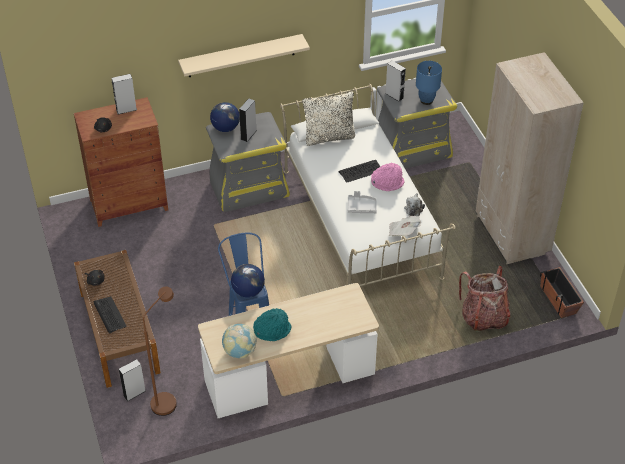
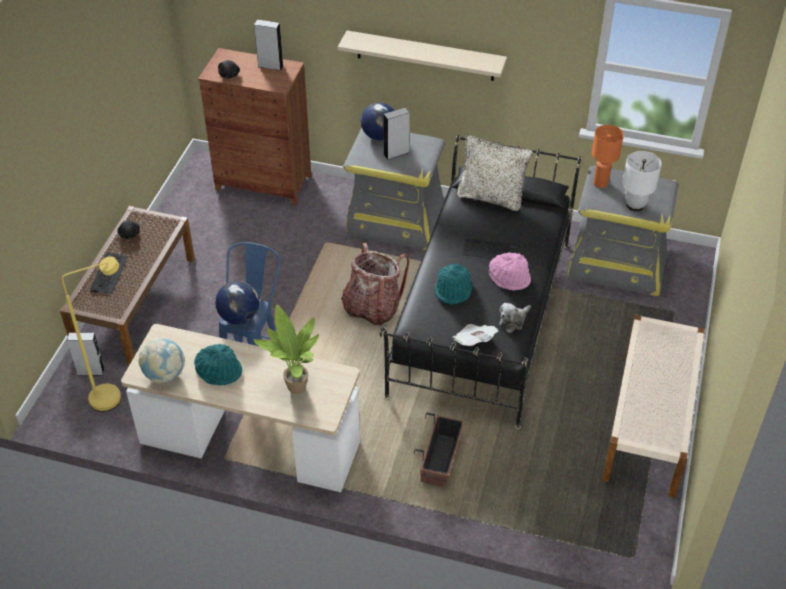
camera: 35 degrees right, 0 degrees up
brown floor lamp [143,286,177,416] -> yellow floor lamp [62,256,121,412]
white bed [280,84,456,287] -> black bed [379,135,582,430]
grey tray [348,191,377,213] -> turquoise hat [435,263,472,304]
grey speaker [385,61,406,102] -> orange table lamp [592,125,624,188]
blue table lamp [416,61,442,105] -> white table lamp [622,151,662,211]
backpack [459,266,511,332] -> backpack moved to [341,243,409,326]
beige wardrobe [476,52,584,264] -> beige bench [602,314,705,498]
planter [540,267,584,318] -> planter moved to [414,412,464,487]
none -> potted plant [253,304,319,394]

